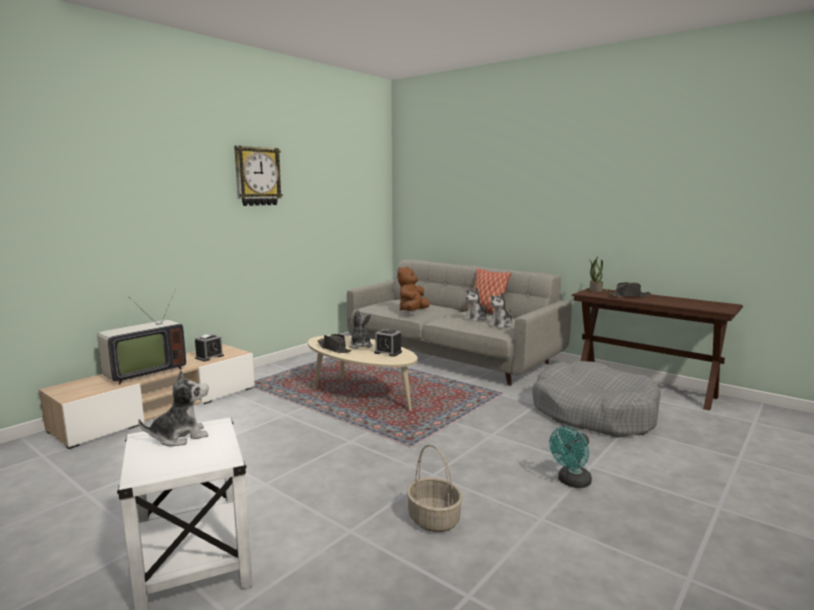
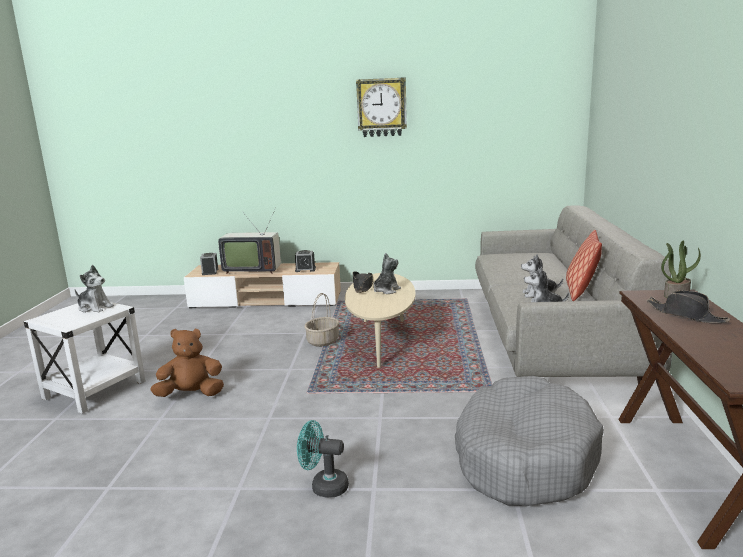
camera: 55 degrees right, 5 degrees up
alarm clock [374,329,402,357] -> alarm clock moved to [200,253,218,275]
brown plush toy [398,267,430,311] -> brown plush toy moved to [150,328,224,397]
basket [406,445,463,532] -> basket moved to [304,293,339,347]

